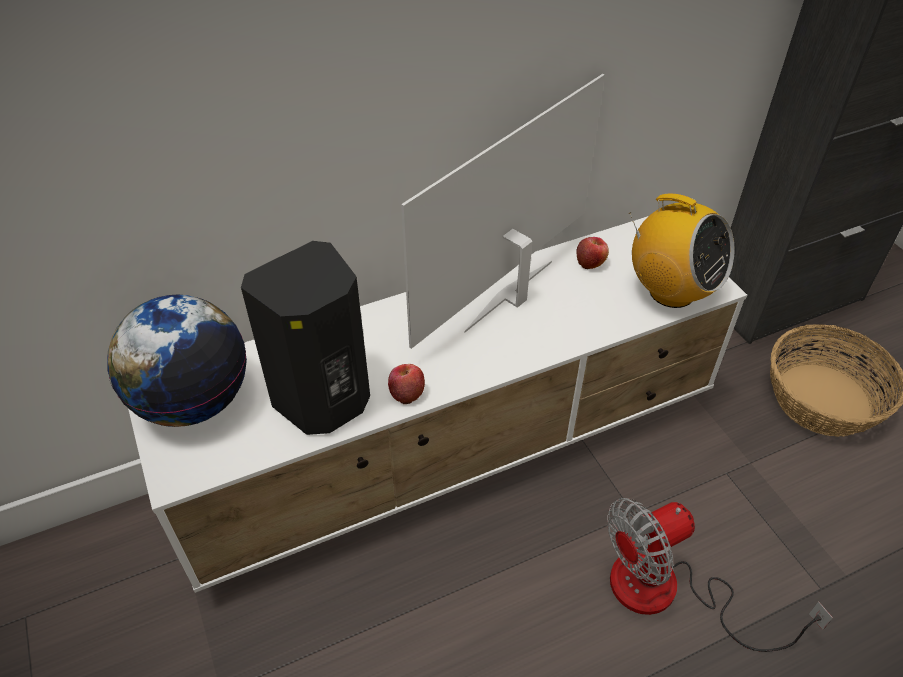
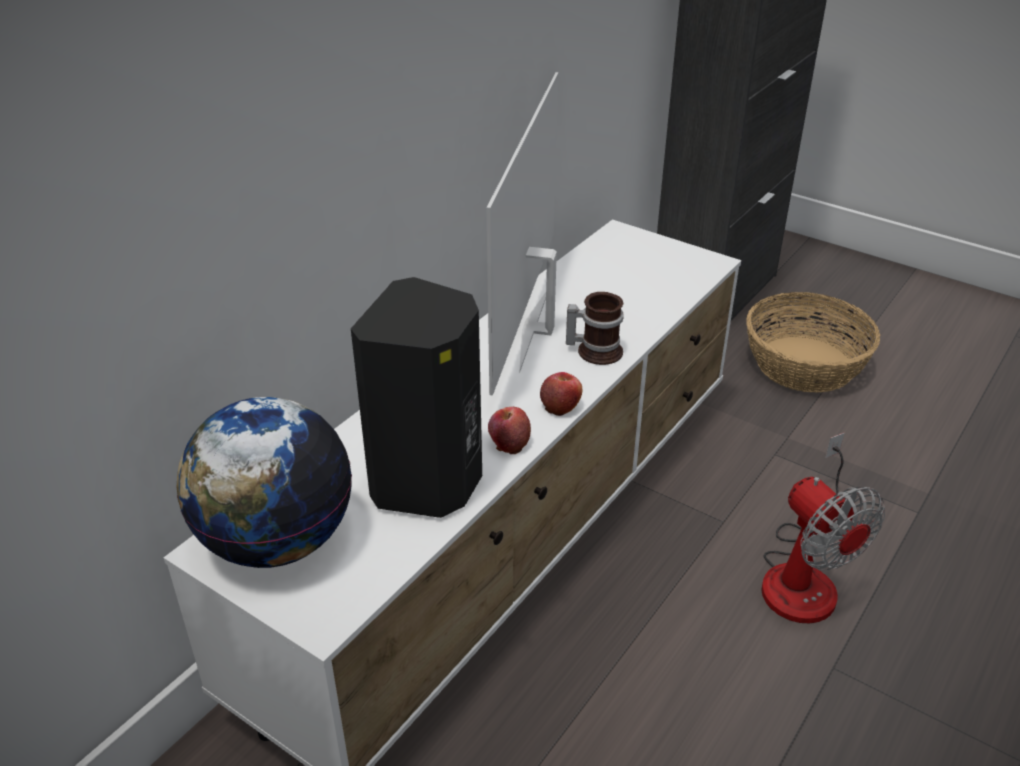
camera: 30 degrees left, 10 degrees down
apple [576,237,609,269] -> apple moved to [540,372,582,416]
fan [607,498,833,652] -> fan turned 60 degrees counterclockwise [761,433,885,623]
radio [629,194,734,308] -> none
none -> mug [566,292,624,365]

